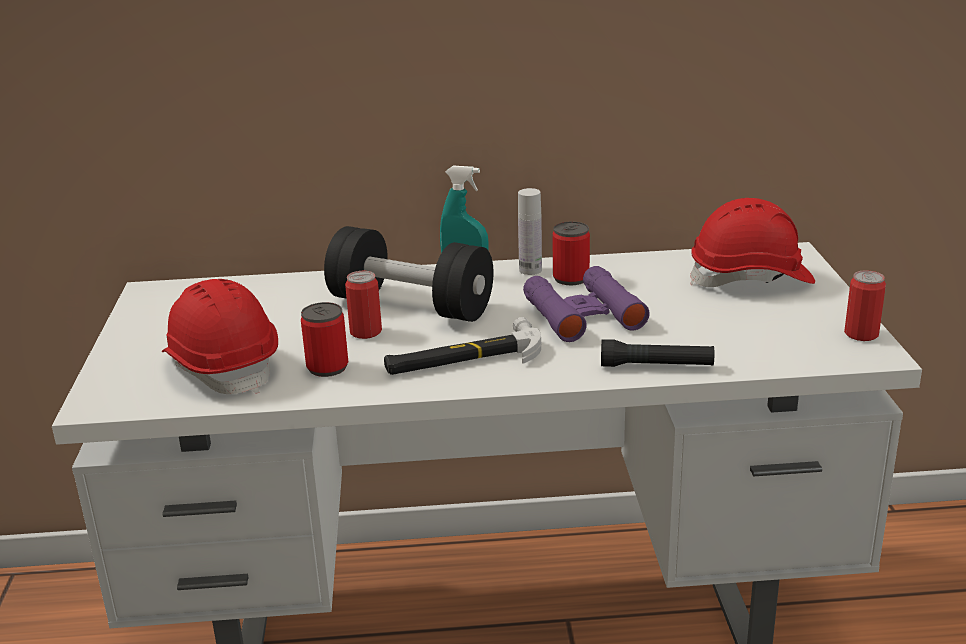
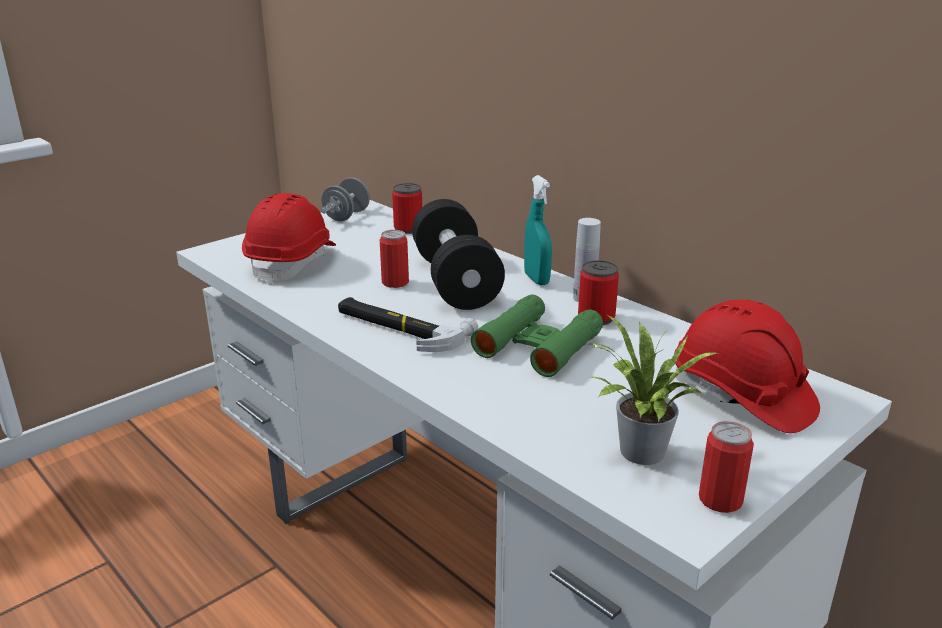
camera: 50 degrees right, 0 degrees up
can [301,302,348,377] -> can moved to [392,183,422,234]
purple binoculars [523,266,650,342] -> green binoculars [471,295,603,377]
black flashlight [601,339,714,367] -> none
none -> grey dumbbell [321,178,370,221]
none -> potted plant [590,314,717,465]

